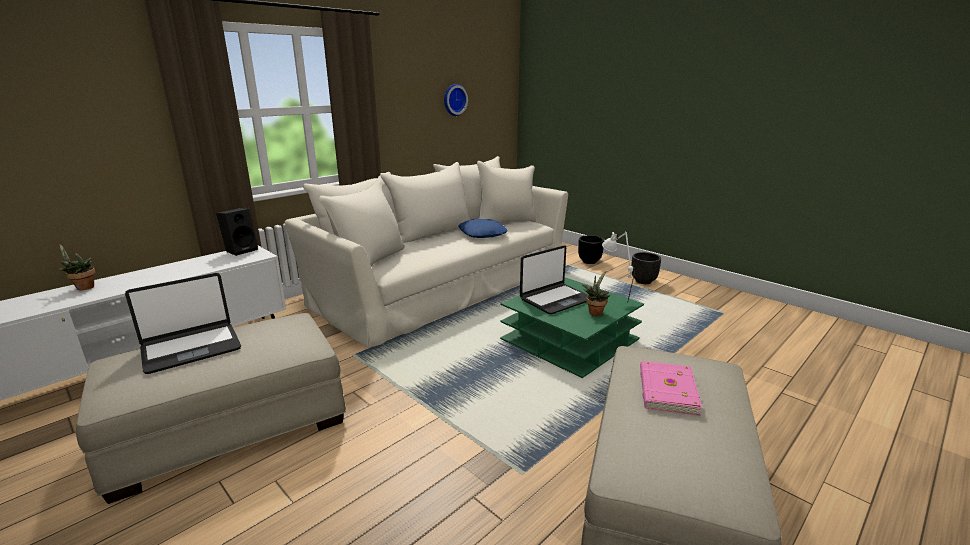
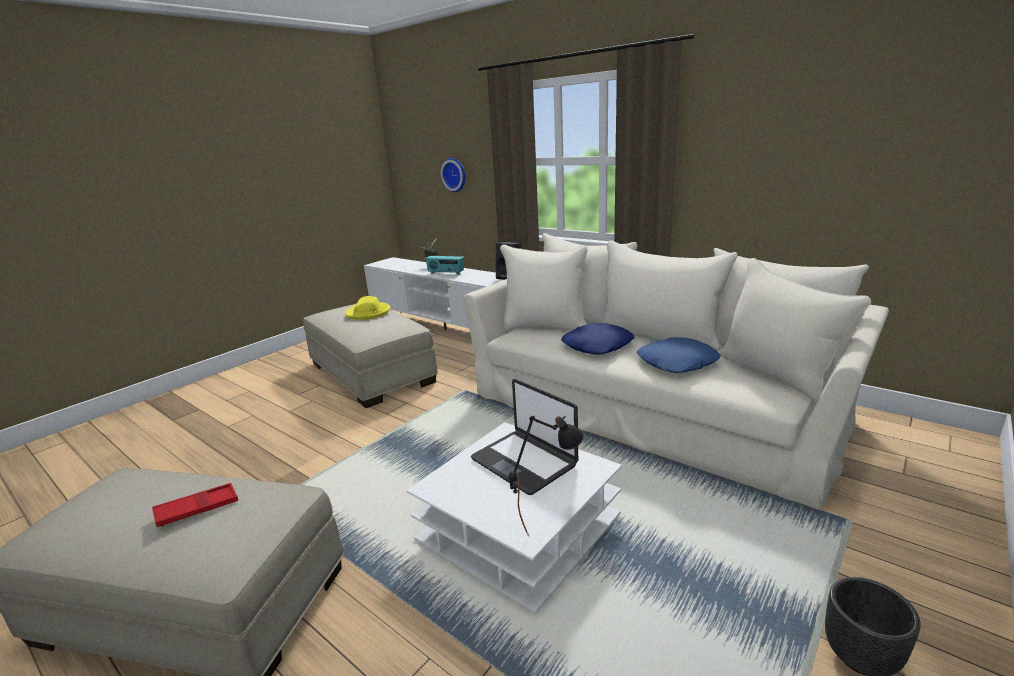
camera: 85 degrees right, 0 degrees up
laptop [125,273,241,374] -> yellow hat [345,296,390,320]
wall clock [444,84,468,116] -> wall clock moved to [441,158,466,192]
green coffee table [500,277,644,378] -> white coffee table [406,422,622,614]
black planter [578,235,604,264] -> none
potted plant [583,271,610,316] -> none
white table lamp [602,231,635,303] -> black table lamp [509,415,584,535]
pink book [640,361,702,416] -> red tray [152,483,238,527]
none -> radio [425,256,464,275]
none -> blue pillow [561,323,634,354]

